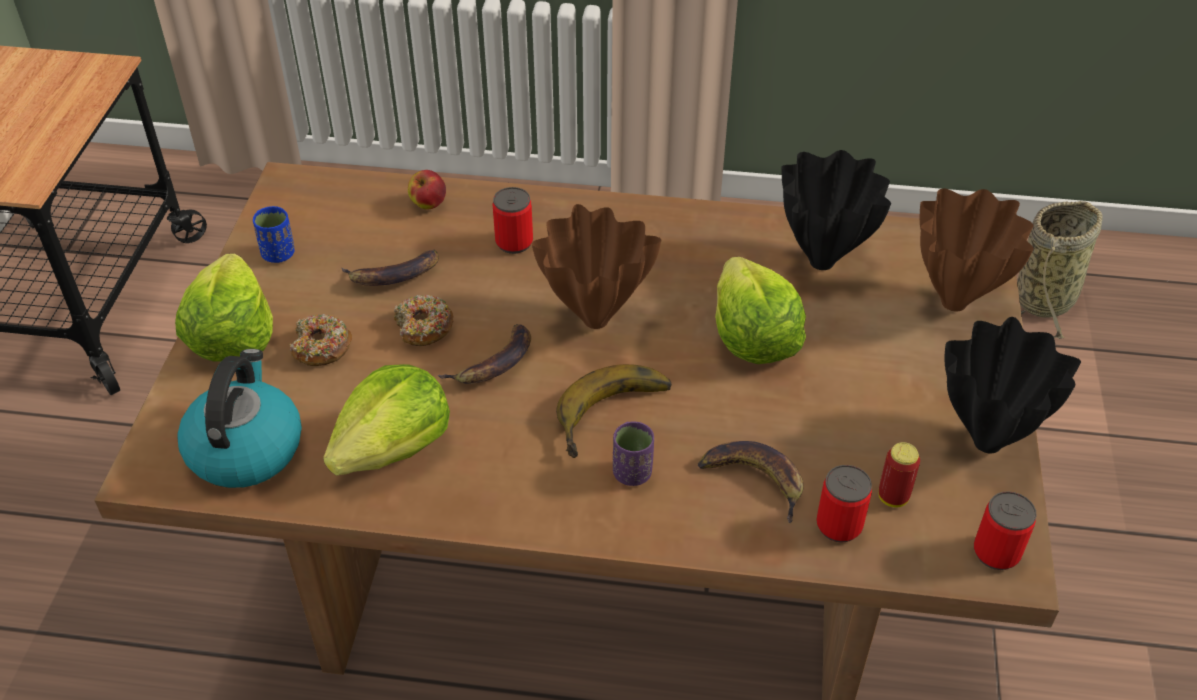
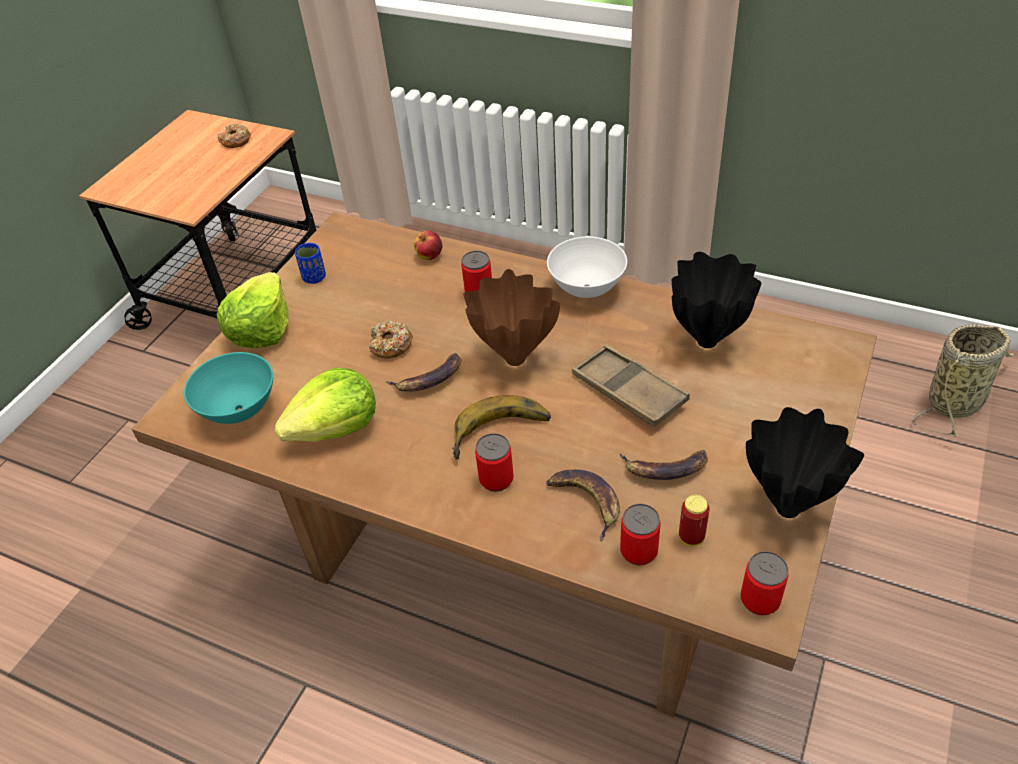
camera: 20 degrees right, 0 degrees up
kettle [177,349,302,488] -> turquoise bowl [184,352,273,424]
donut [289,314,353,366] -> donut moved to [217,124,251,148]
banana [342,250,439,286] -> banana moved to [619,450,708,480]
purple cup [613,421,654,486] -> can [475,433,514,492]
lettuce [715,257,806,364] -> brown tray [572,345,690,427]
brown vase [920,188,1034,311] -> none
none -> white bowl [547,236,627,298]

